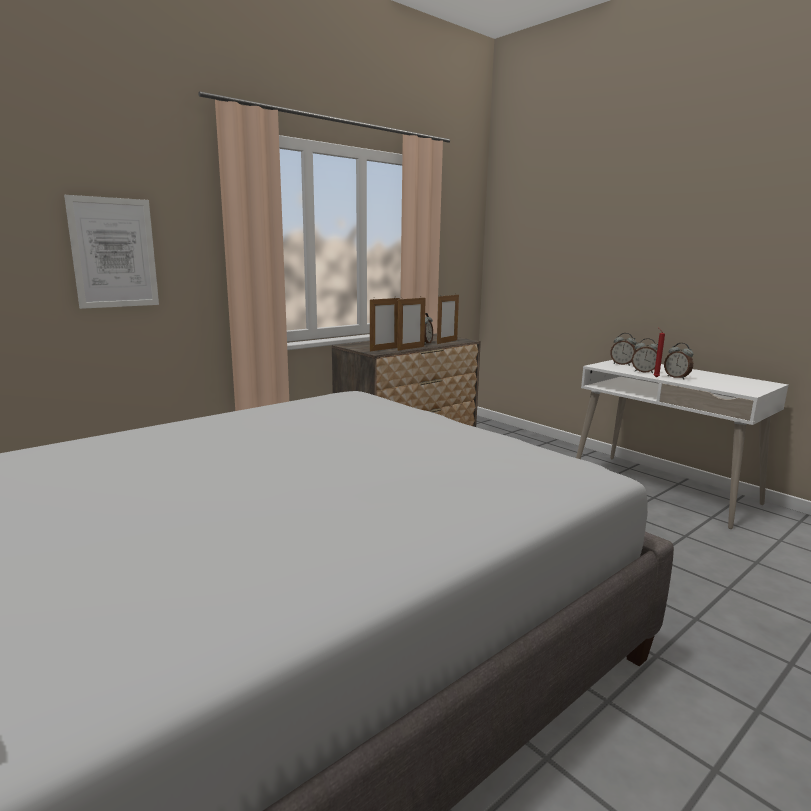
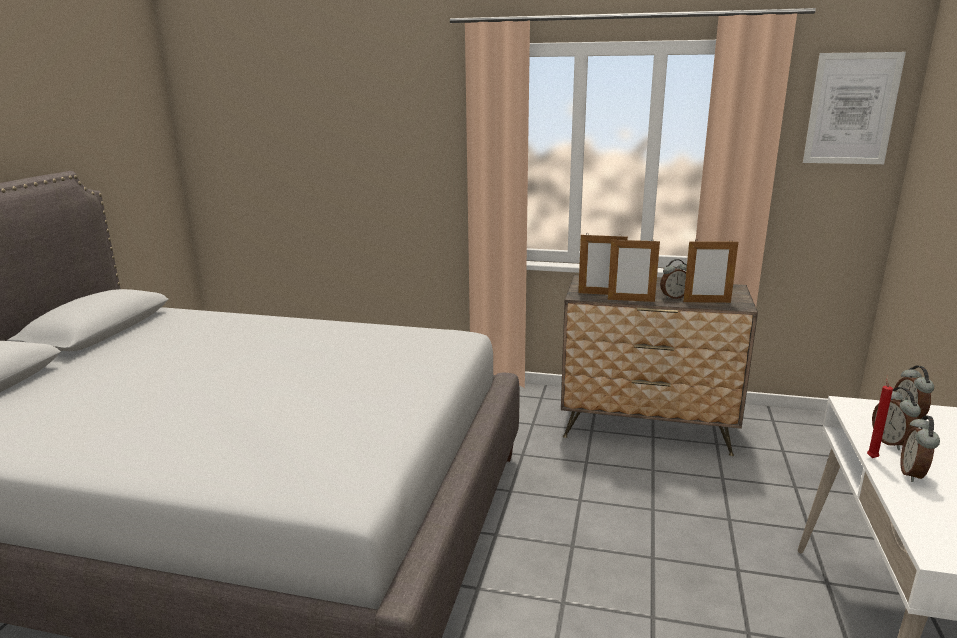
camera: 55 degrees right, 5 degrees up
picture [64,195,159,309] -> picture moved to [803,52,906,164]

